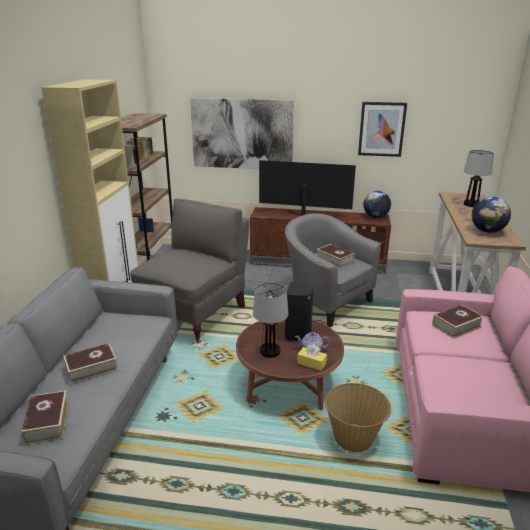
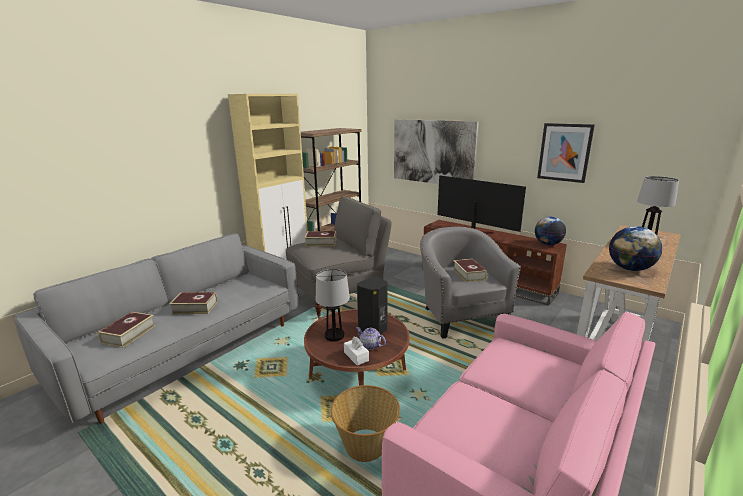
camera: 30 degrees right, 5 degrees down
yellow tissue box [297,344,327,371] -> white tissue box [344,337,369,365]
book [432,305,484,339] -> book moved to [305,231,337,247]

